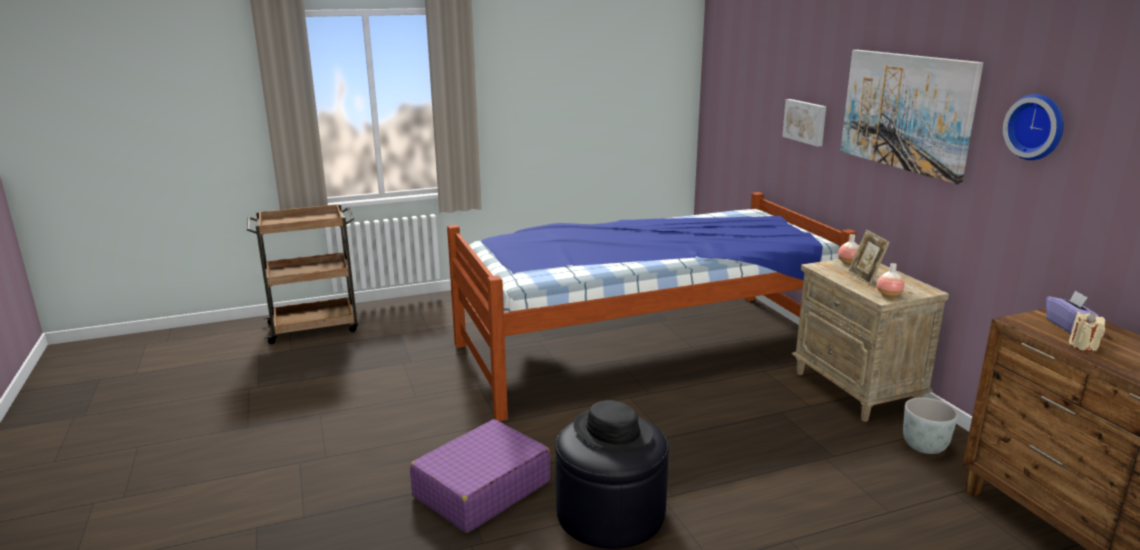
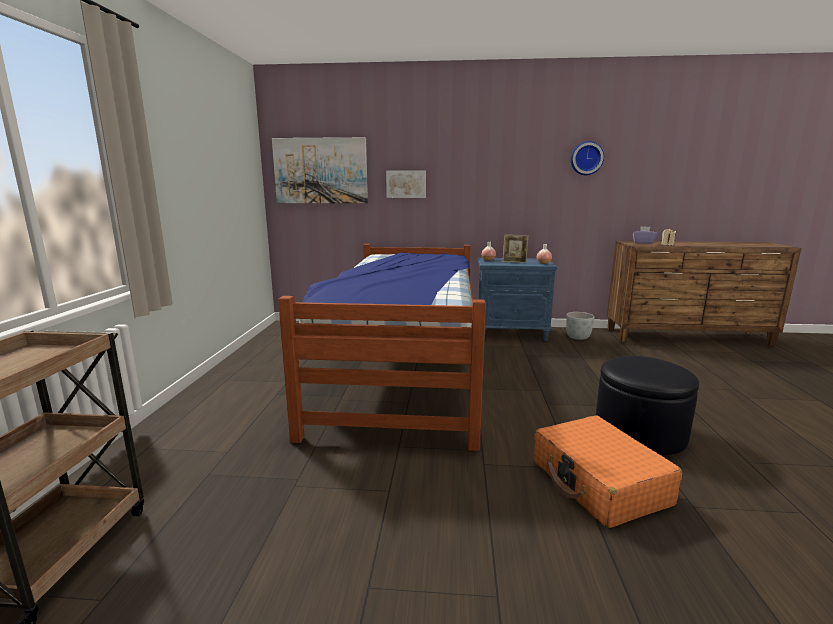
camera: 65 degrees left, 5 degrees down
purple suitcase [410,419,550,533] -> orange suitcase [534,415,682,528]
black hat [573,400,654,452] -> none
beige nightstand [791,259,949,422] -> blue nightstand [478,258,557,341]
picture [840,50,983,184] -> picture moved to [272,137,368,203]

